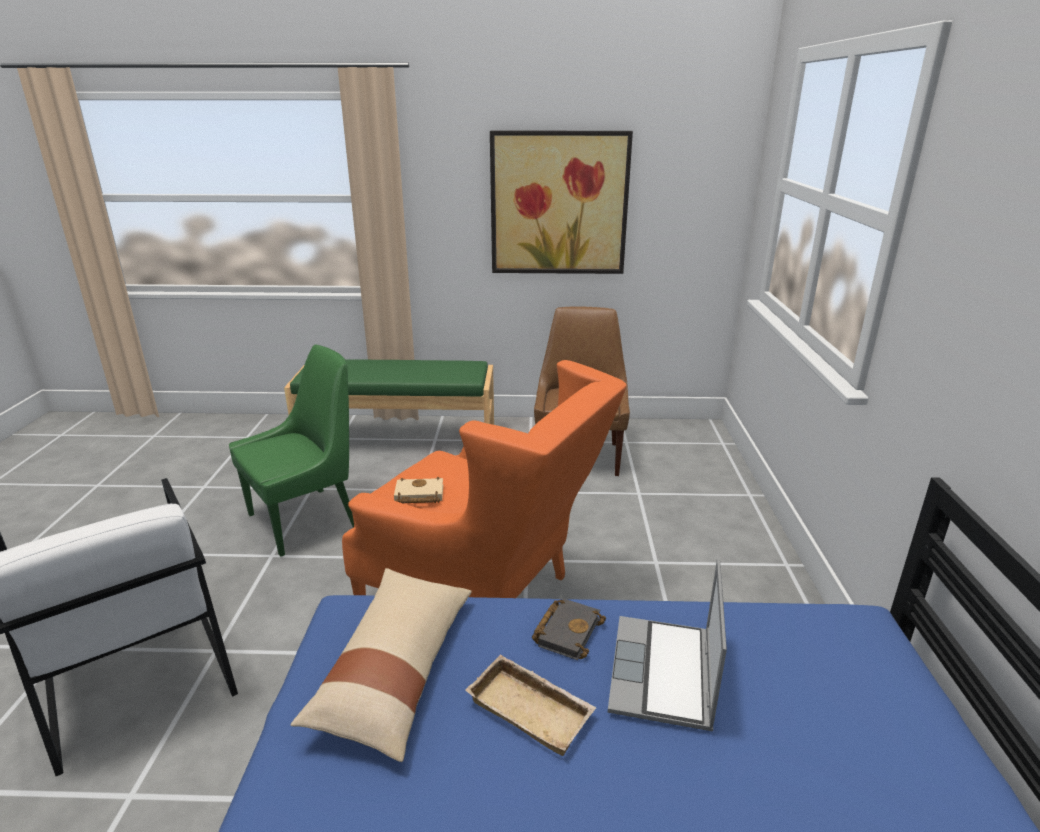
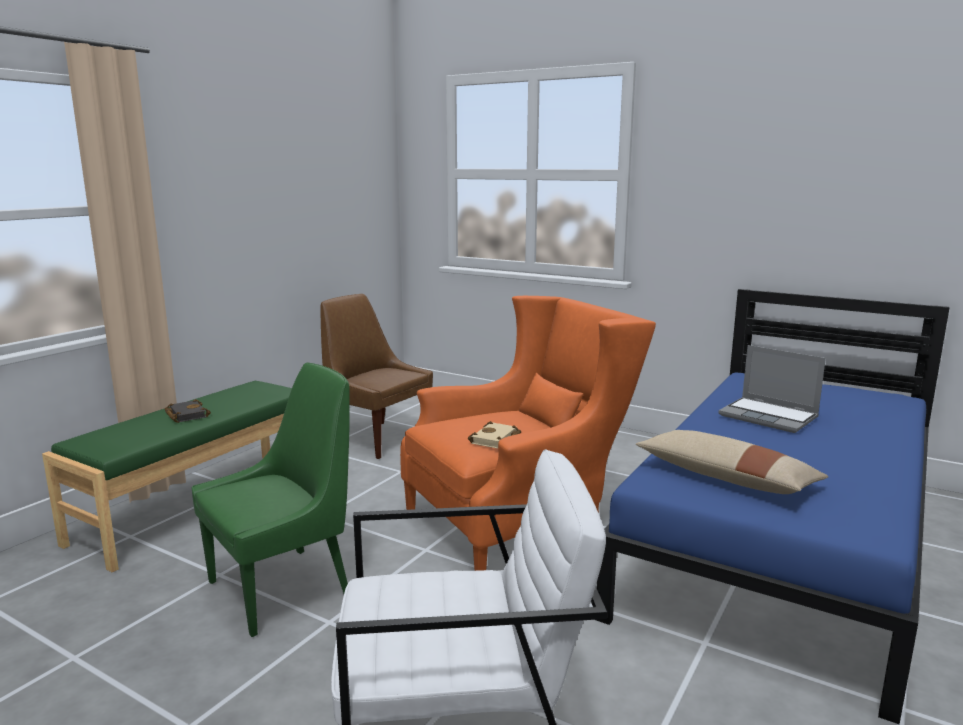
camera: 60 degrees left, 10 degrees down
green chair [229,345,354,557] -> green chair turned 60 degrees clockwise [192,363,350,637]
beige tray [465,654,596,756] -> none
picture [490,131,633,274] -> none
black book [532,599,606,660] -> black book moved to [164,399,211,423]

